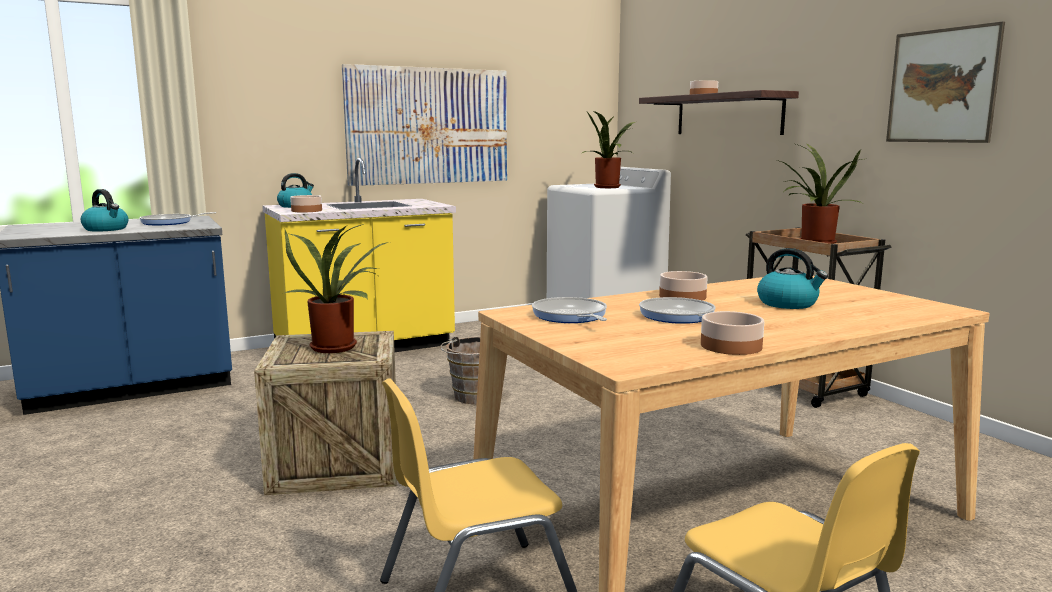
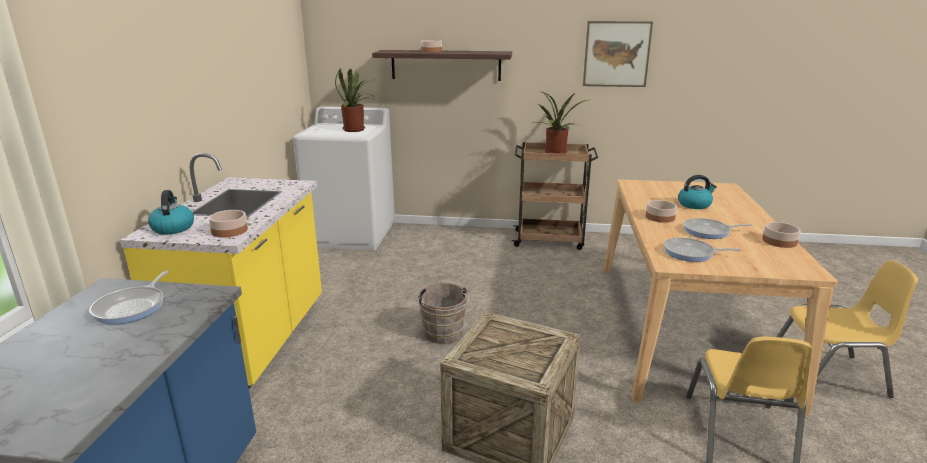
camera: 55 degrees left, 10 degrees up
kettle [81,189,128,231] -> none
potted plant [281,224,389,353] -> none
picture [342,64,507,186] -> none

